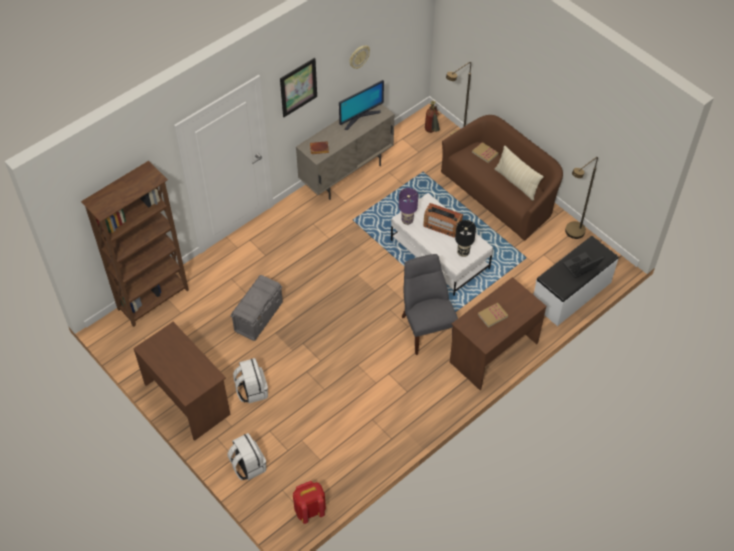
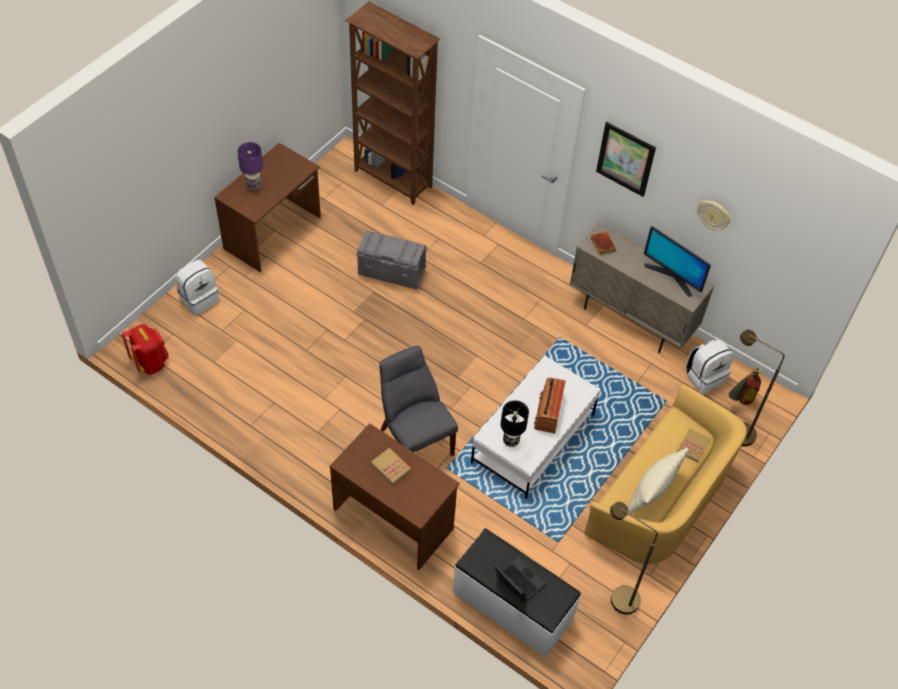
camera: 75 degrees right, 0 degrees up
white backpack [233,358,268,403] -> white backpack moved to [685,339,734,394]
purple table lamp [399,188,418,225] -> purple table lamp moved to [237,142,263,190]
grey chair [402,254,458,355] -> grey chair turned 90 degrees counterclockwise [379,346,458,456]
brown sofa [441,115,563,240] -> yellow sofa [584,384,747,565]

